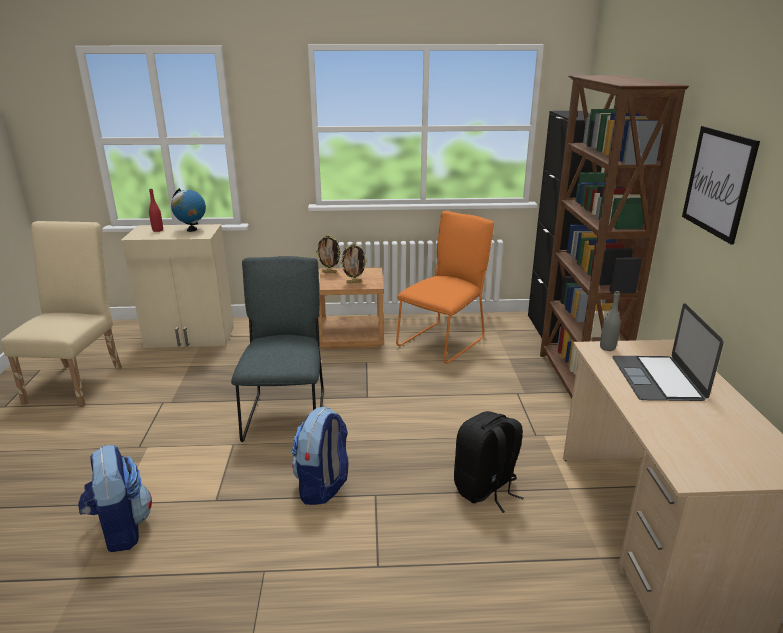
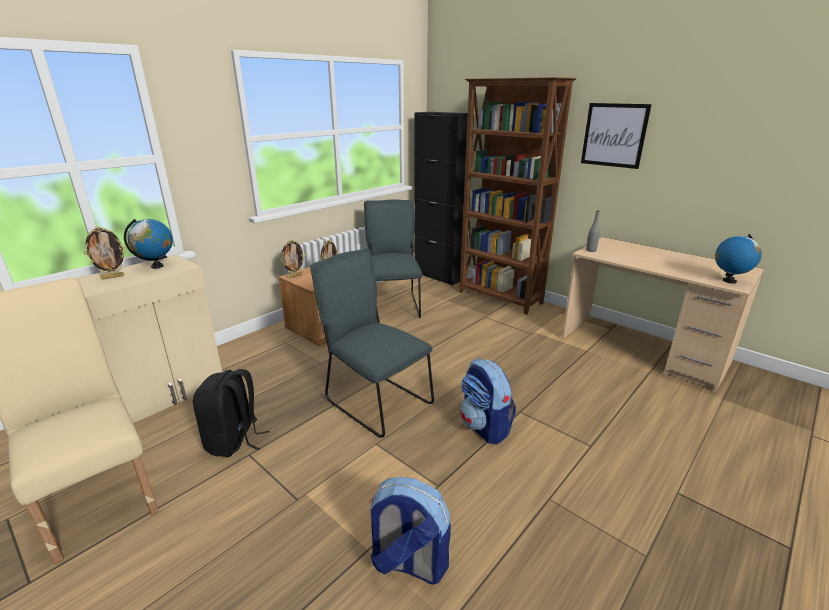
camera: 45 degrees left, 0 degrees up
red bottle [149,189,163,232] -> picture frame [84,226,126,280]
orange chair [396,211,494,364] -> grey chair [364,199,423,318]
black backpack [454,411,523,513] -> black backpack moved to [193,369,270,457]
laptop [613,303,724,401] -> none
none -> globe [715,234,762,284]

